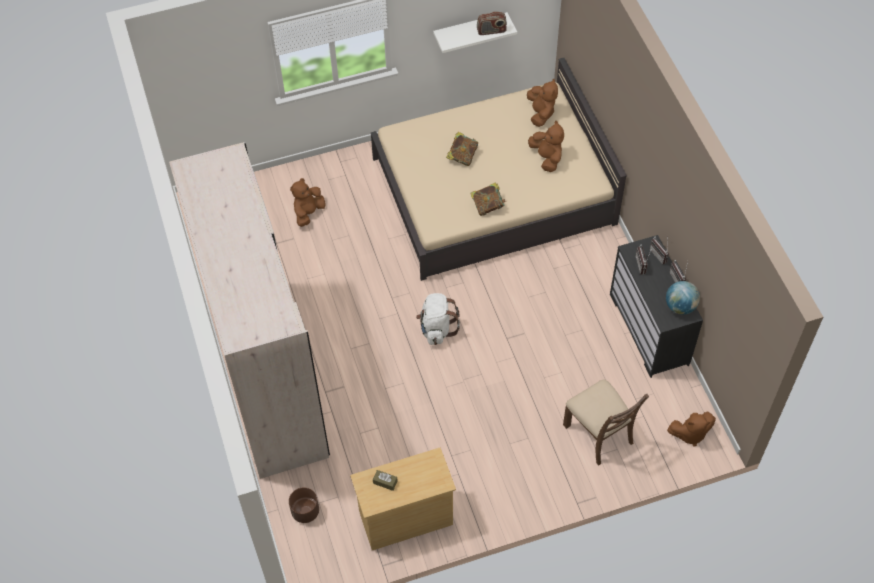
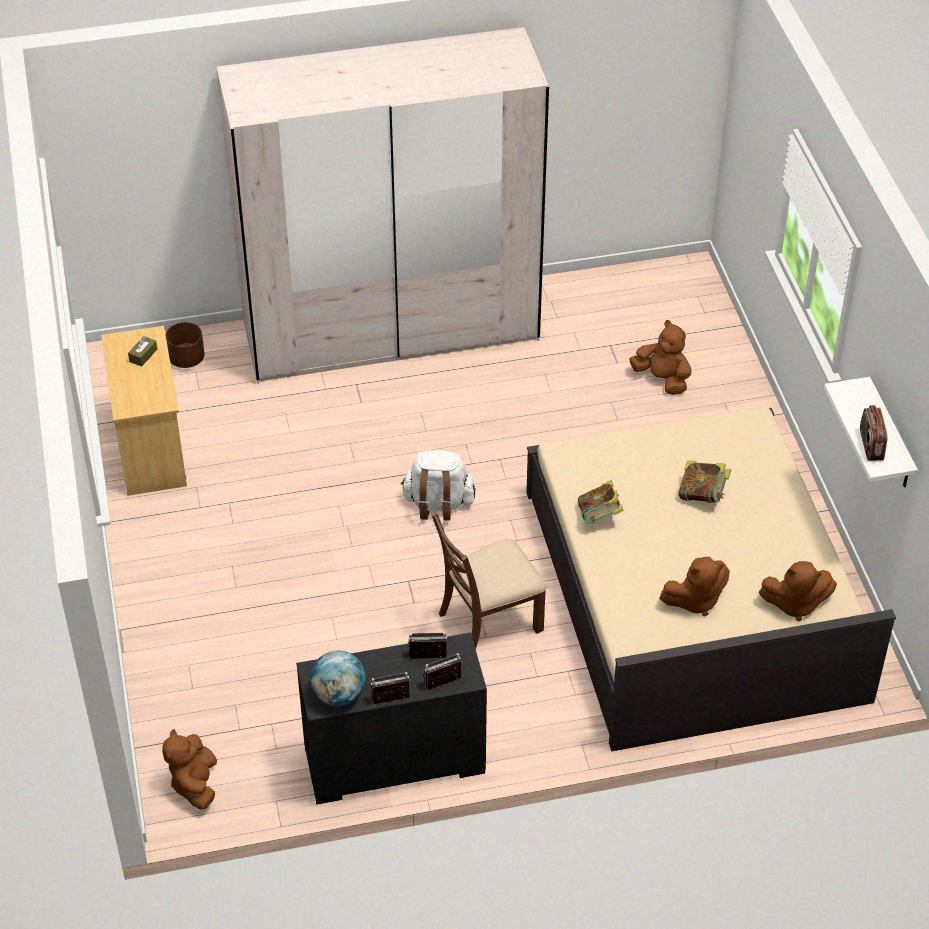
camera: 95 degrees right, 10 degrees down
brown chair [563,379,649,465] -> brown chair moved to [431,511,546,649]

